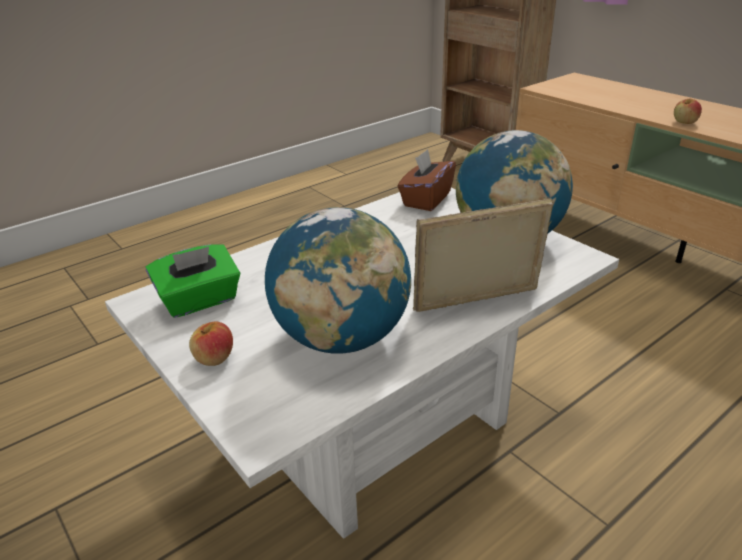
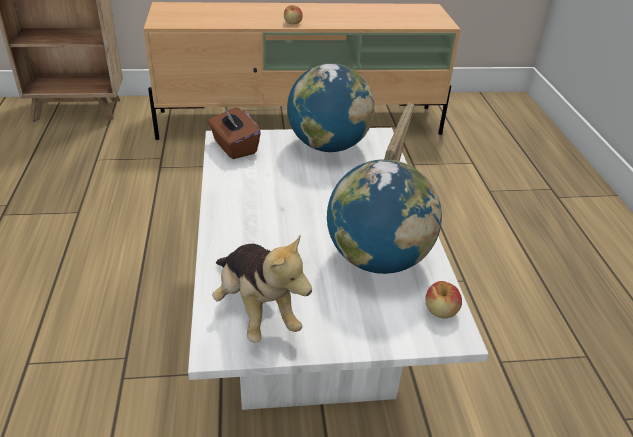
camera: 60 degrees left, 5 degrees up
green tissue box [146,244,240,318] -> plush toy [213,234,312,343]
apple [189,321,233,366] -> apple moved to [425,281,462,318]

